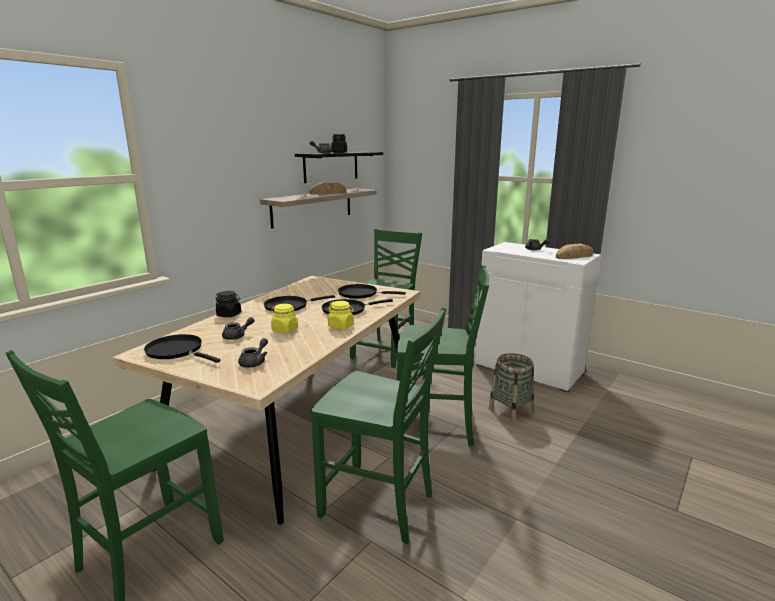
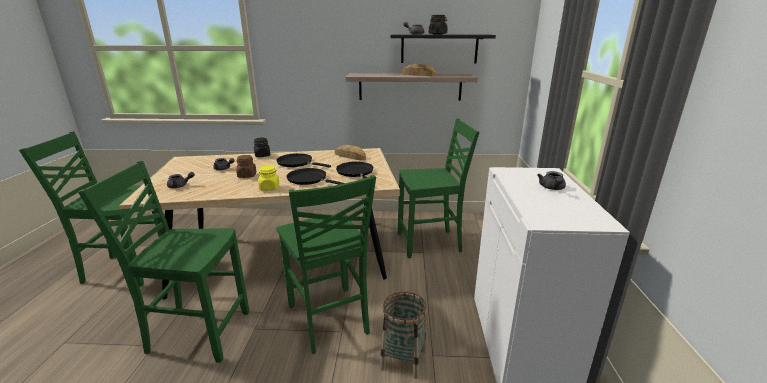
camera: 55 degrees right, 5 degrees up
black frying pan [144,334,220,363] -> none
yellow jar [271,304,298,333] -> brown jar [236,155,256,178]
green chair [311,307,447,544] -> green chair turned 105 degrees clockwise [78,161,249,363]
bread [556,243,593,259] -> bread moved to [335,145,366,160]

